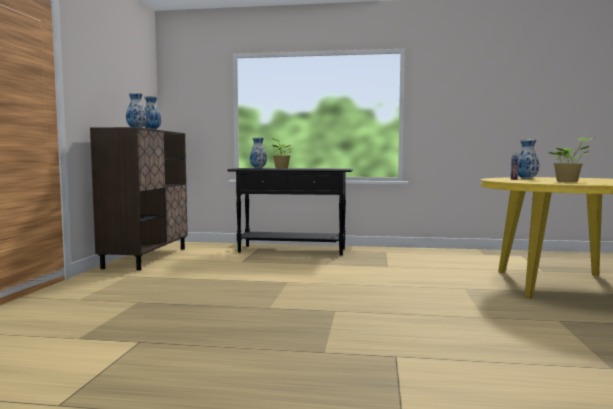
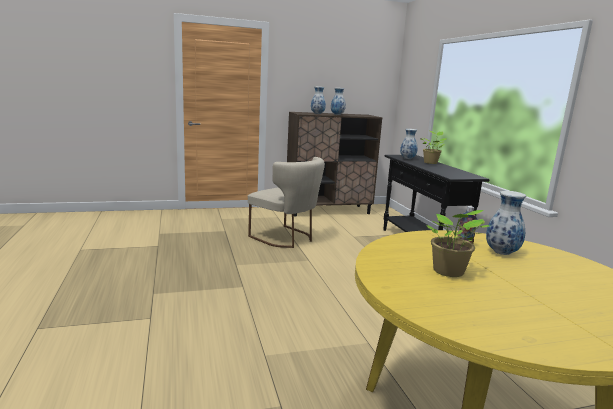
camera: 65 degrees right, 10 degrees up
none -> beige chair [248,157,325,248]

